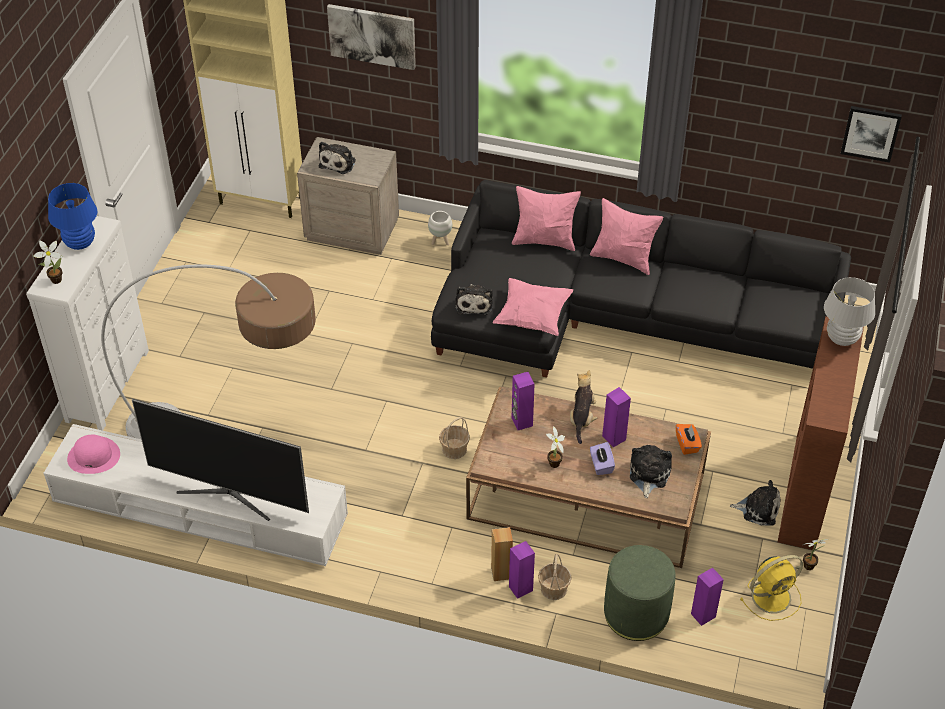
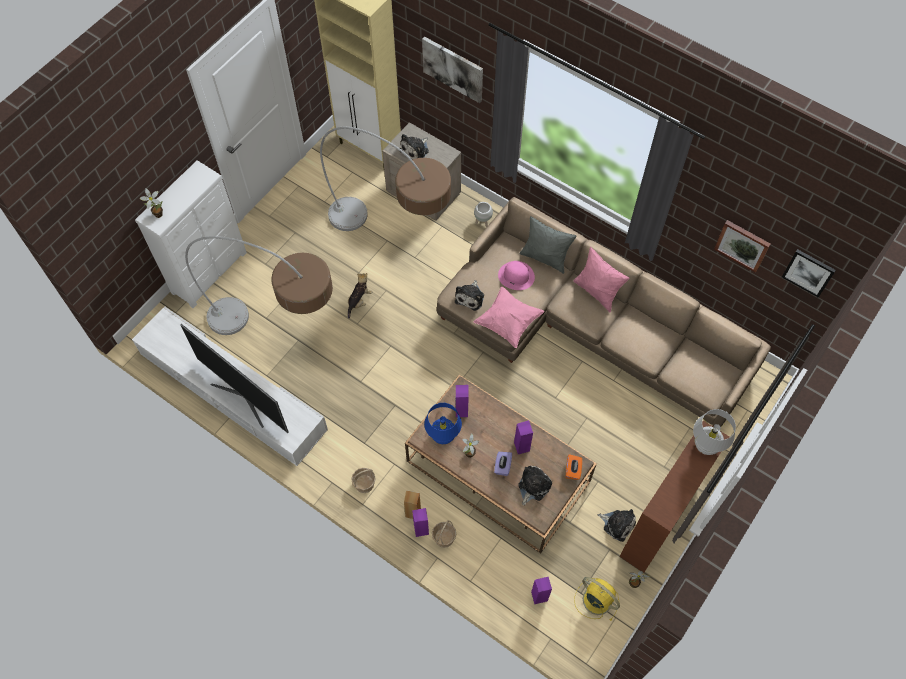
camera: 20 degrees right, 15 degrees up
blue table lamp [48,183,97,250] -> blue table lamp moved to [424,403,462,444]
pink hat [67,435,120,474] -> pink hat moved to [498,261,535,290]
black sofa [431,180,851,378] -> beige sofa [437,197,771,427]
basket [439,417,470,459] -> basket moved to [351,468,376,493]
pink pillow [512,186,581,251] -> grey pillow [520,216,576,274]
plush toy [570,370,597,444] -> plush toy moved to [348,273,372,319]
green ottoman [604,545,676,641] -> none
yellow fan [740,555,803,621] -> yellow fan turned 135 degrees counterclockwise [574,577,620,622]
none -> floor lamp [320,127,451,231]
none -> picture [714,220,771,273]

